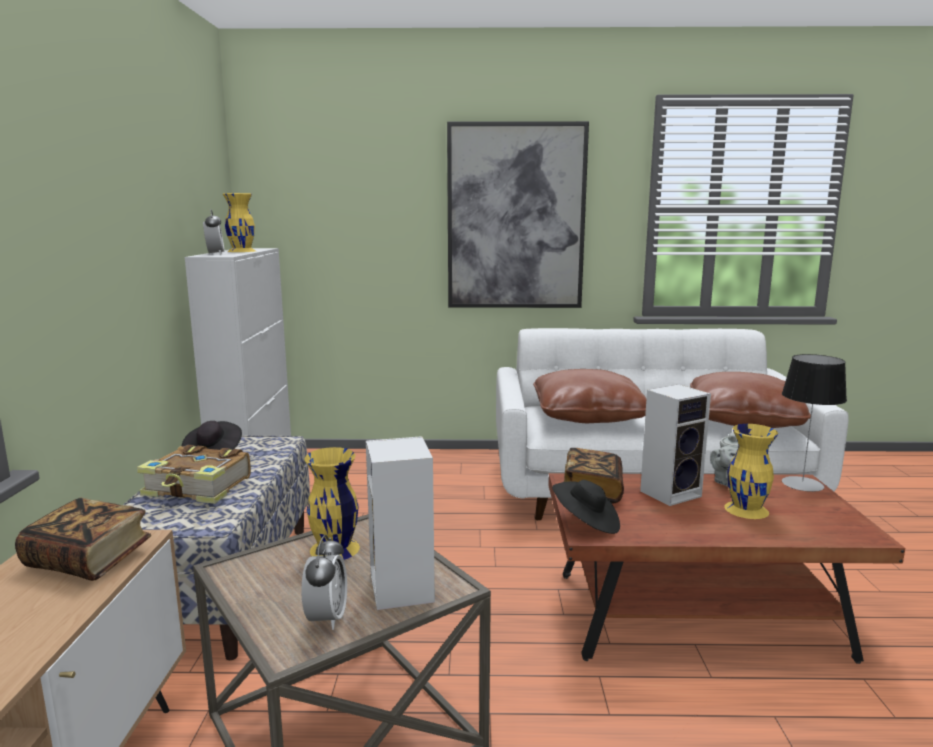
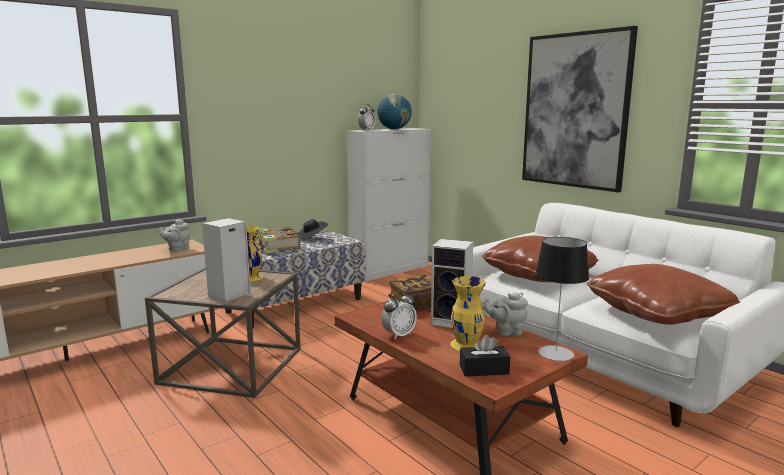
camera: 50 degrees right, 0 degrees up
book [15,498,151,581] -> grey teapot [160,219,190,252]
yellow vase [223,193,256,252] -> globe [377,94,412,130]
alarm clock [301,535,347,630] -> alarm clock moved to [381,290,417,340]
black hat [552,480,620,534] -> none
none -> black tissue box [460,335,510,376]

